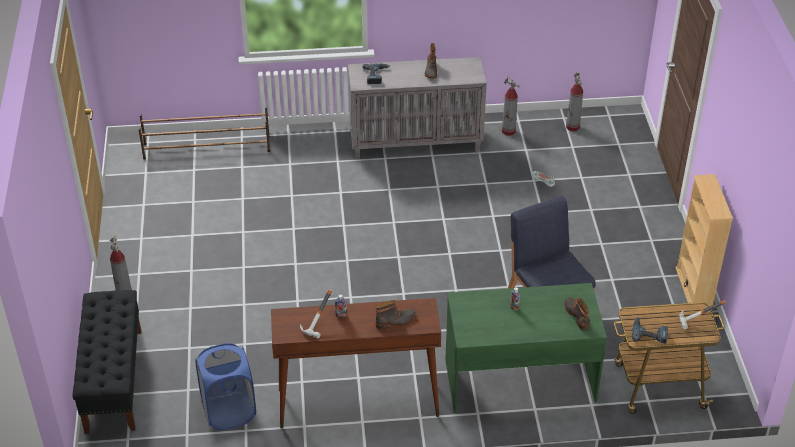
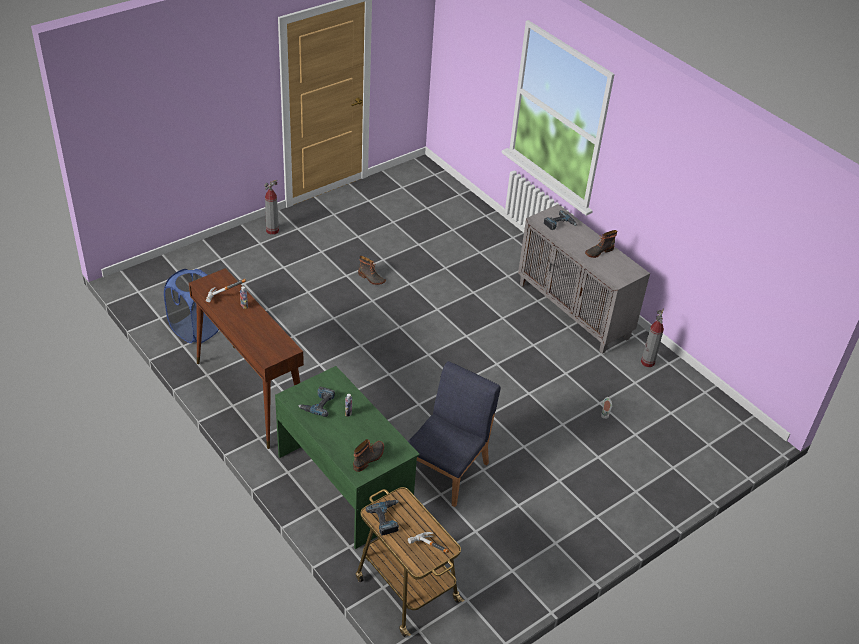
camera: 55 degrees right, 0 degrees up
black bench [73,290,141,434] -> none
brown shoe rack [138,107,270,159] -> none
boot [375,300,416,329] -> boot moved to [358,256,386,285]
fire extinguisher [566,71,583,131] -> none
beige bookcase [675,174,733,311] -> none
none -> power drill [298,387,335,417]

